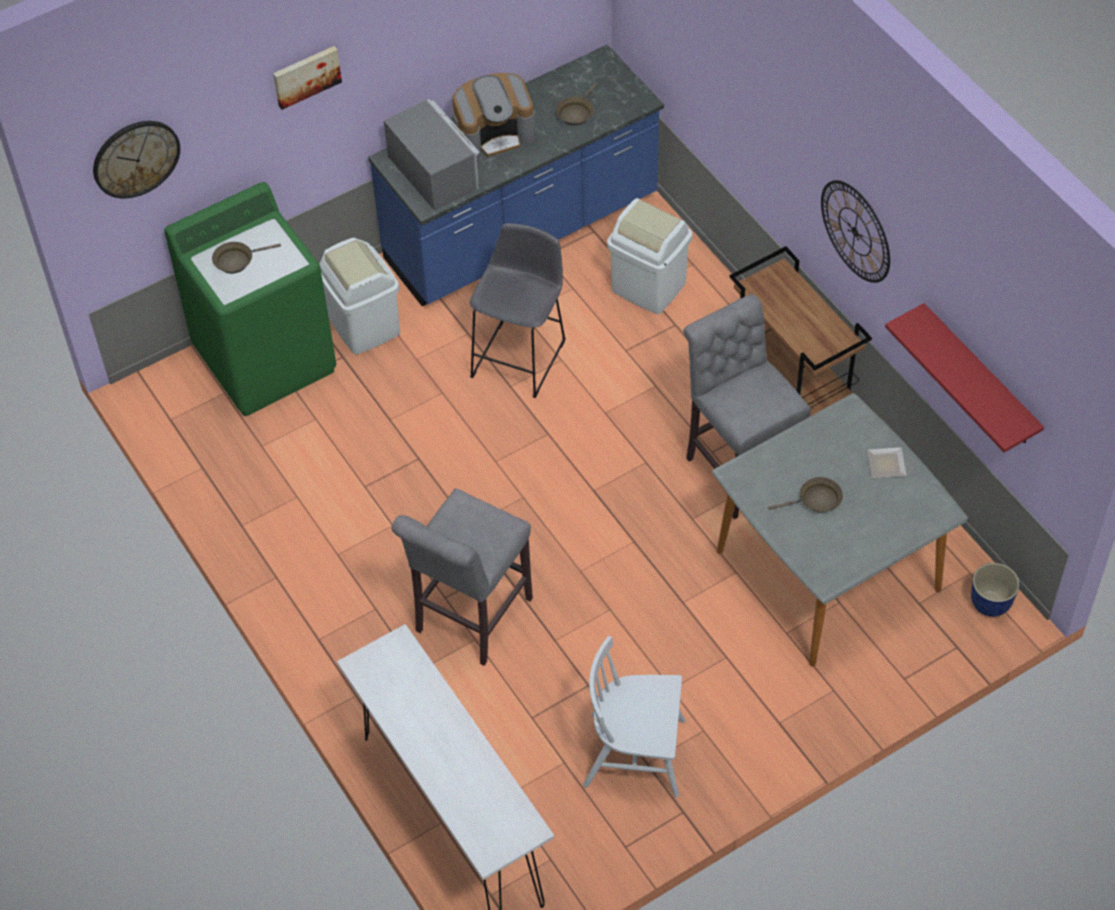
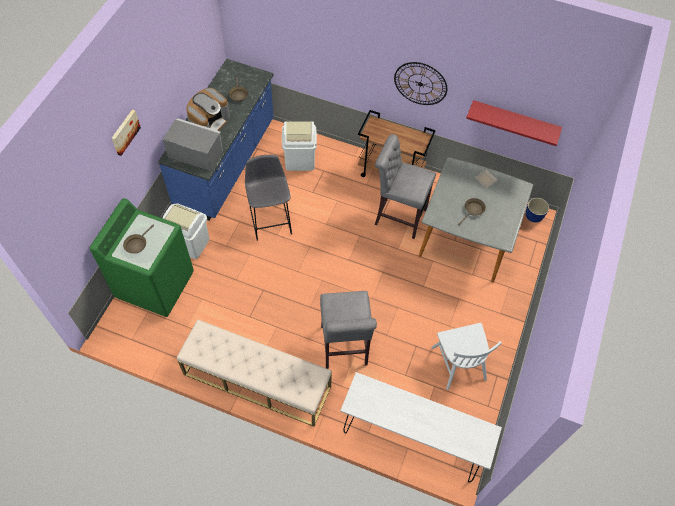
camera: 40 degrees left, 5 degrees up
wall clock [93,121,180,198] -> none
white chair [583,636,686,797] -> white chair turned 75 degrees counterclockwise [431,323,502,390]
none -> beige bench [177,320,332,427]

